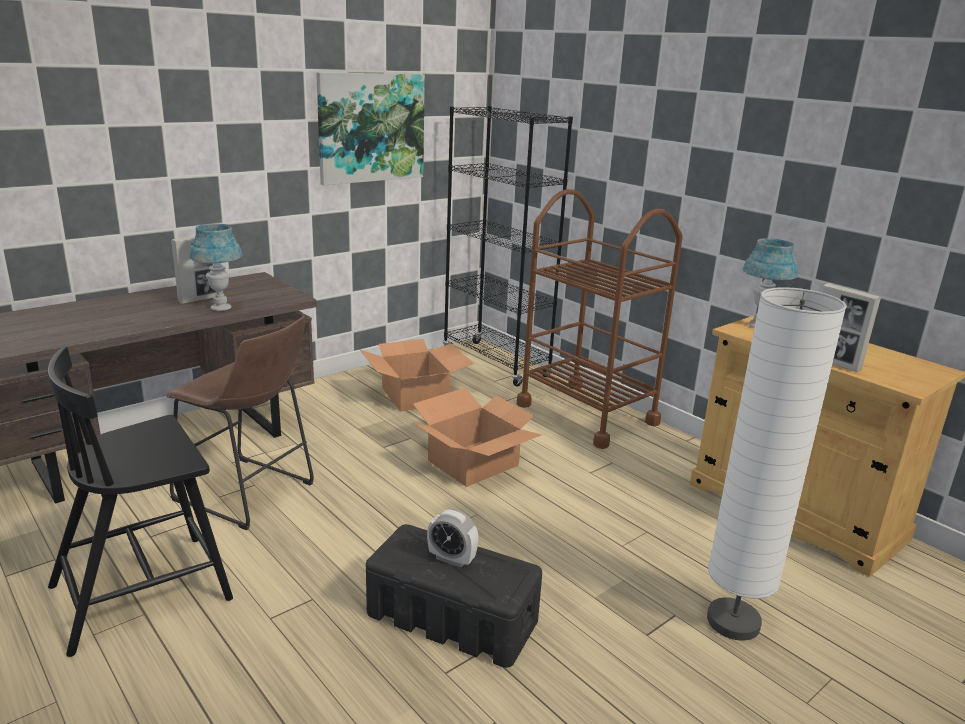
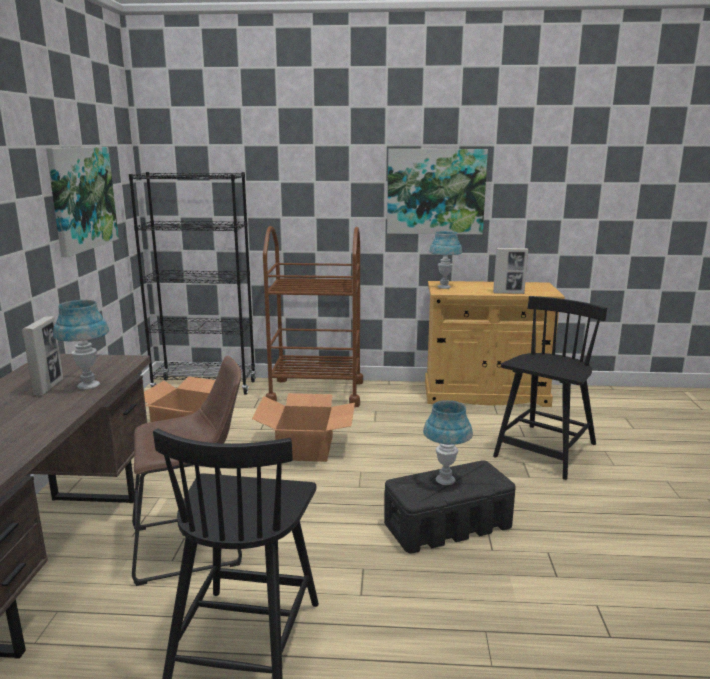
camera: 45 degrees left, 5 degrees down
alarm clock [427,509,478,568] -> blue table lamp [423,400,473,485]
white floor lamp [707,287,847,641] -> black chair [493,296,607,480]
none -> picture [387,149,488,235]

